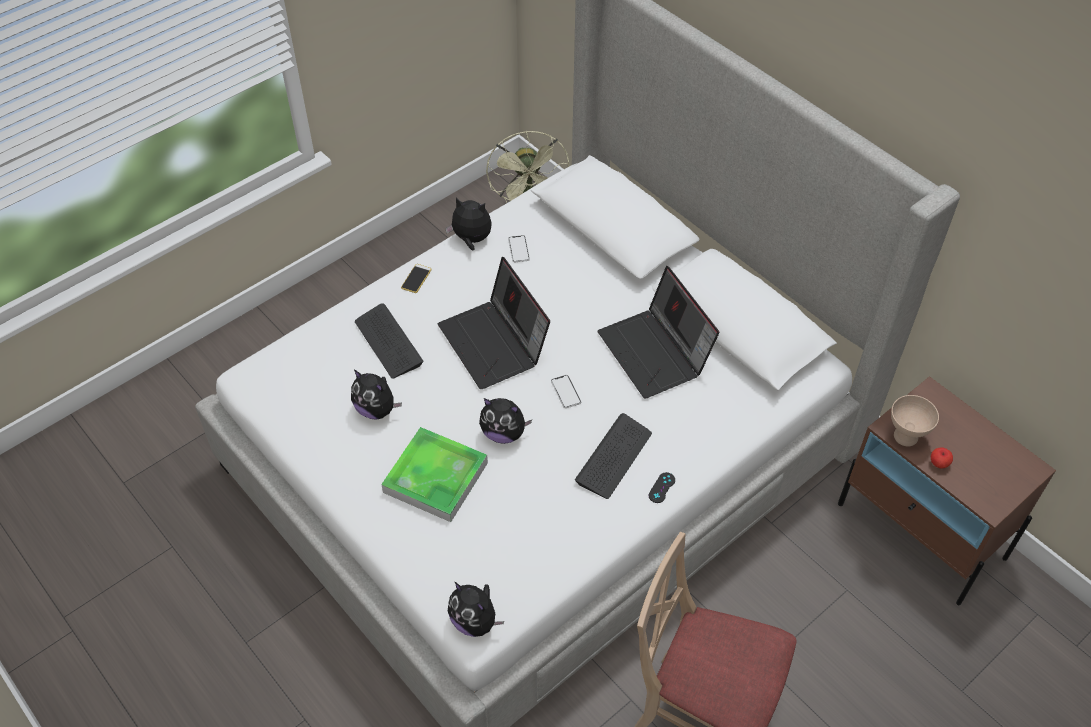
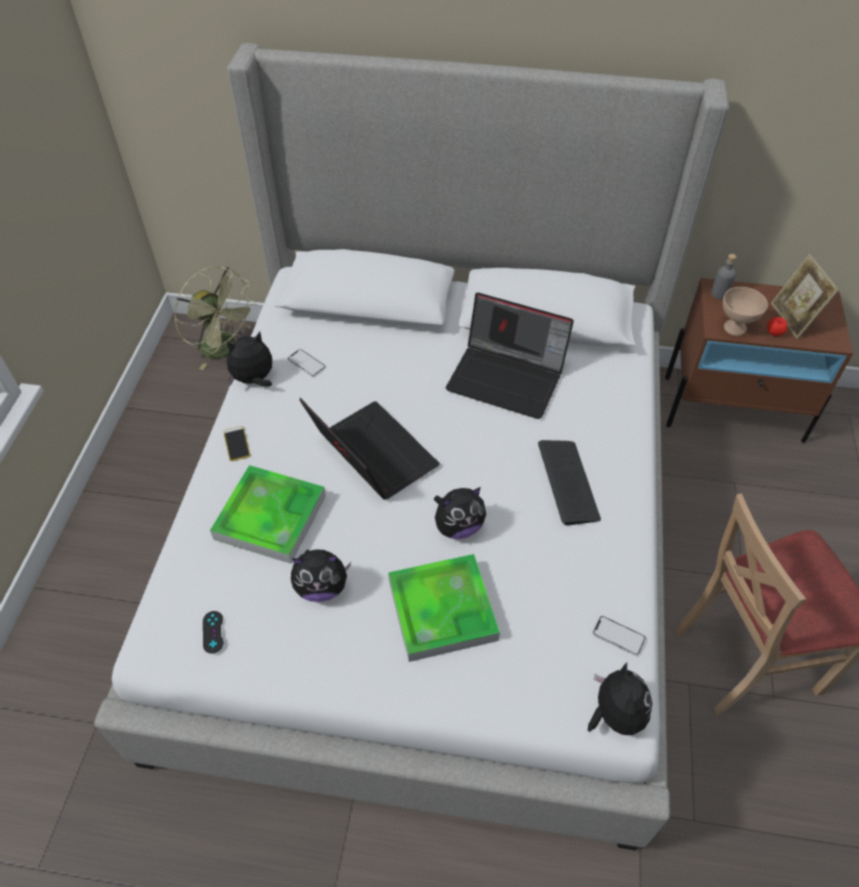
camera: 40 degrees left, 0 degrees up
keyboard [355,303,424,379] -> tray [210,465,326,564]
laptop [438,257,550,389] -> laptop turned 150 degrees counterclockwise [299,398,440,500]
plush toy [448,582,504,637] -> plush toy turned 105 degrees counterclockwise [588,662,652,735]
phone [551,375,581,408] -> phone moved to [593,616,646,656]
black game controller [649,472,675,503] -> black game controller moved to [203,611,224,654]
none -> grey bottle [711,254,737,299]
none -> picture frame [771,254,839,339]

